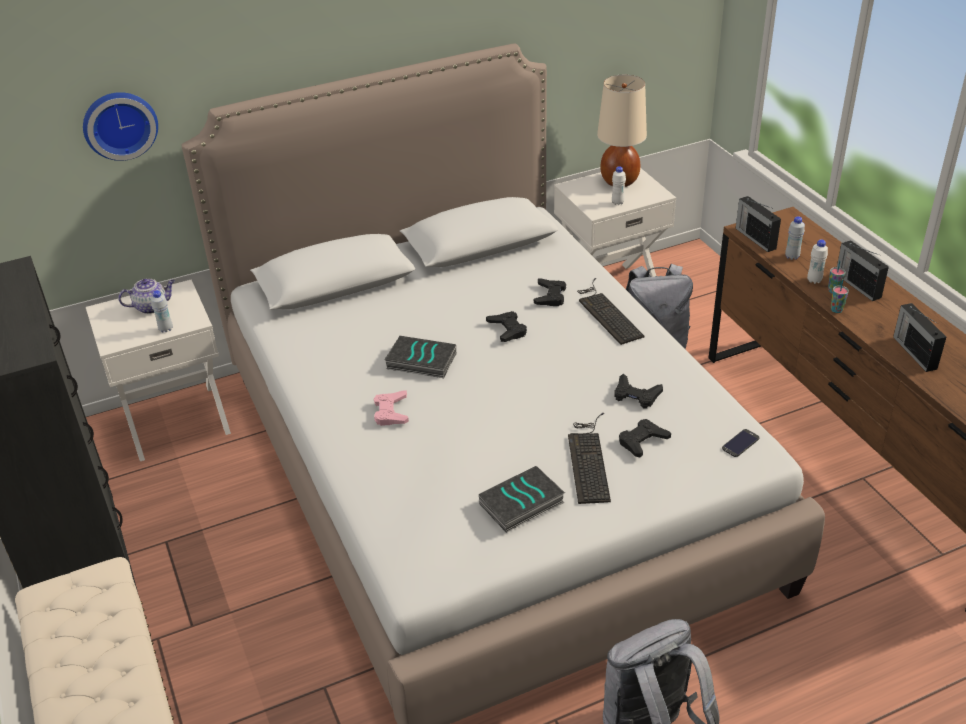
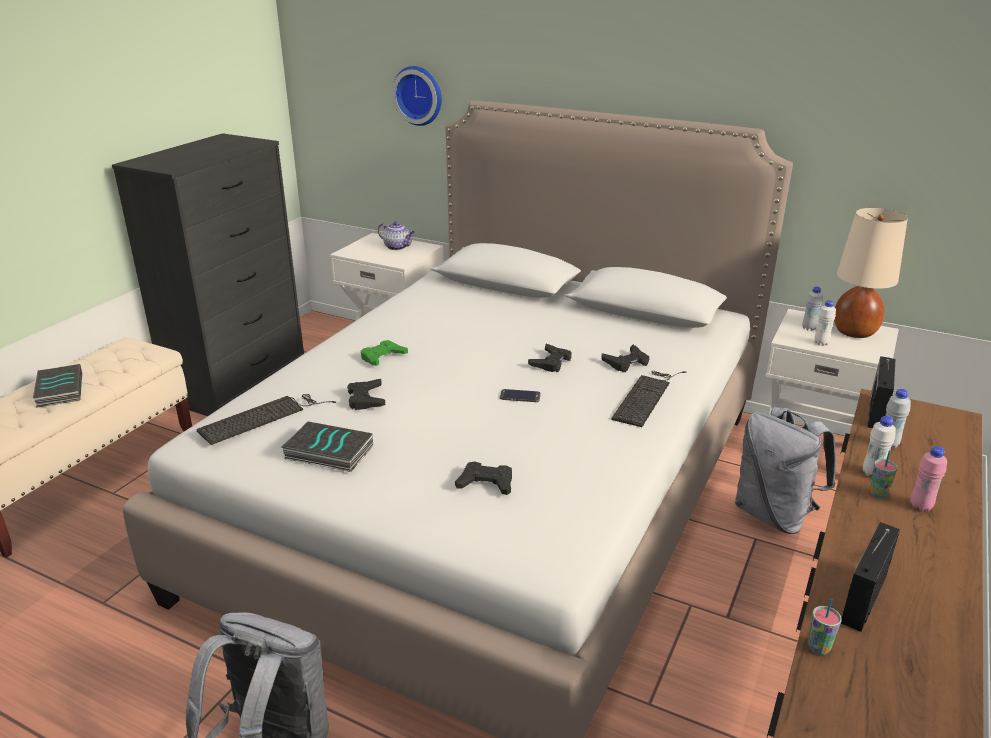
camera: 50 degrees right, 10 degrees down
white bottle [151,290,173,332] -> white bottle moved to [802,287,823,331]
pink game controller [374,391,409,426] -> green game controller [361,340,408,366]
book [384,336,456,378] -> book moved to [33,364,82,408]
keyboard [568,413,611,504] -> keyboard moved to [196,394,336,445]
black game controller [614,374,663,408] -> black game controller moved to [347,379,385,410]
phone [722,429,760,457] -> phone moved to [500,389,541,402]
cup [831,279,849,313] -> cup moved to [808,598,842,655]
radio [837,240,889,301] -> pink bottle [910,446,947,511]

